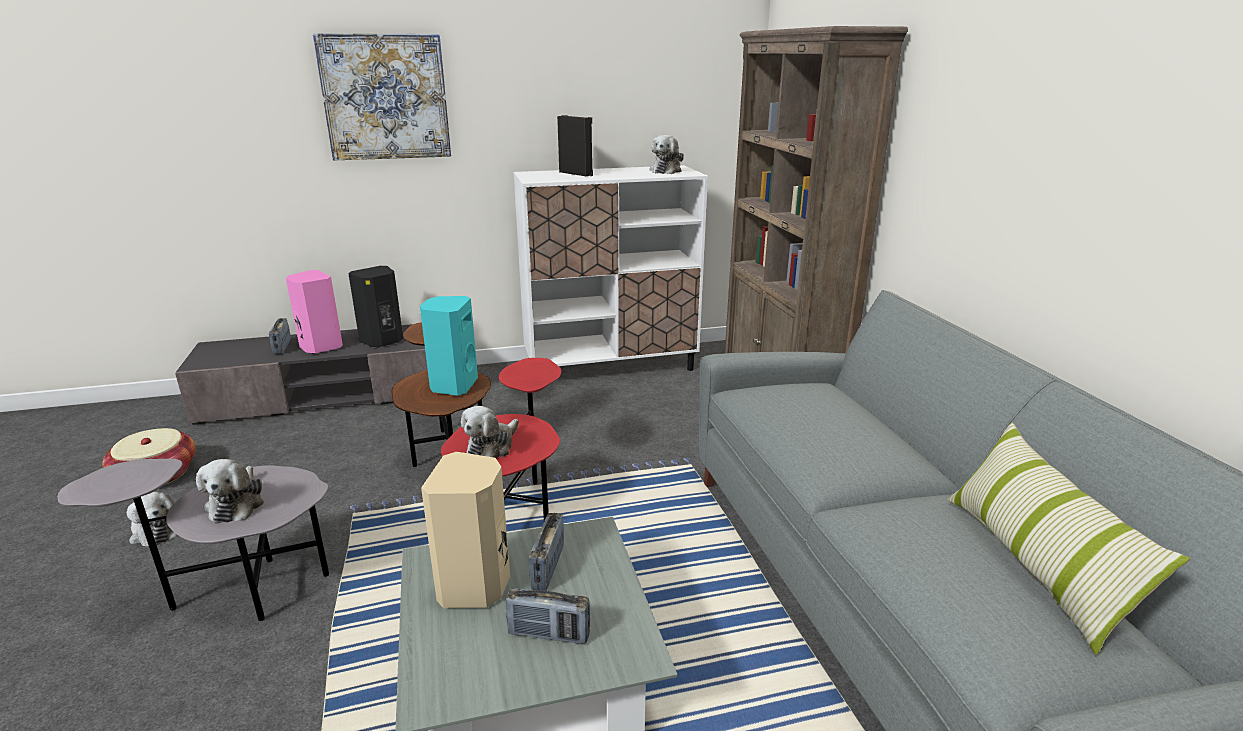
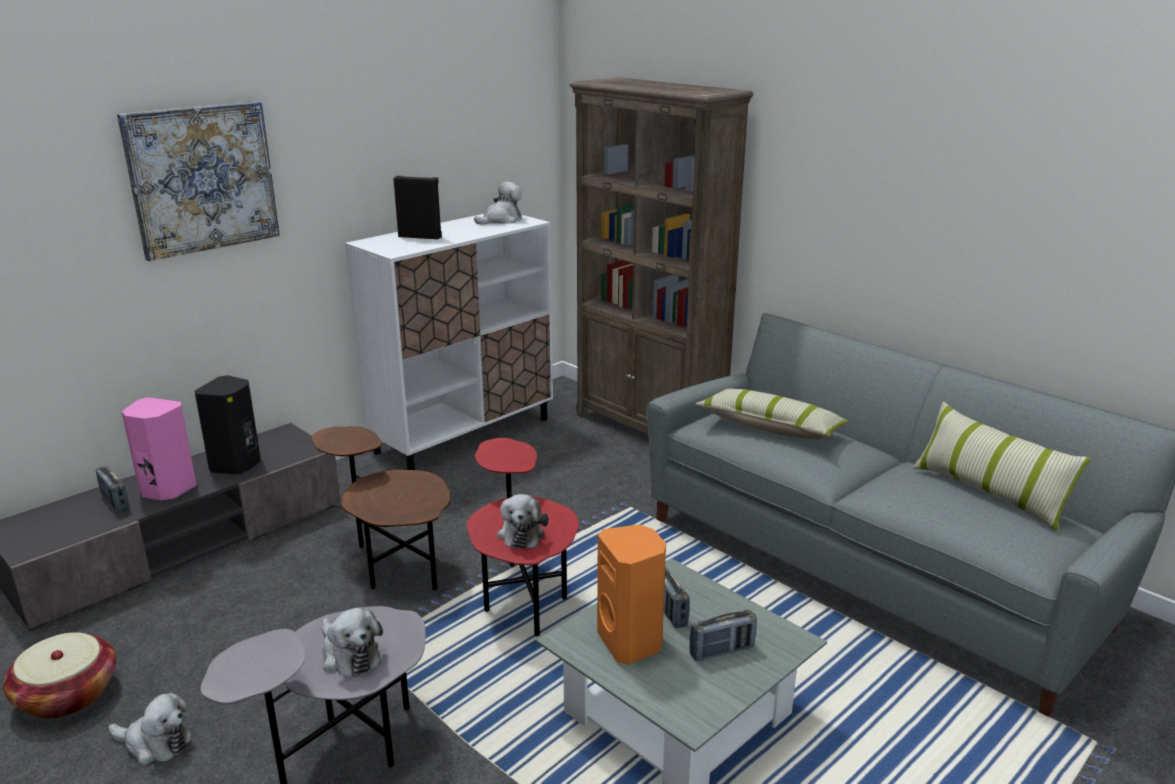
camera: 30 degrees left, 0 degrees up
turquoise speaker [420,296,478,396] -> none
beige speaker [421,452,510,608] -> orange speaker [597,524,666,665]
plush toy [650,135,684,174] -> plush toy turned 120 degrees counterclockwise [474,182,522,224]
none -> pillow [695,389,849,439]

